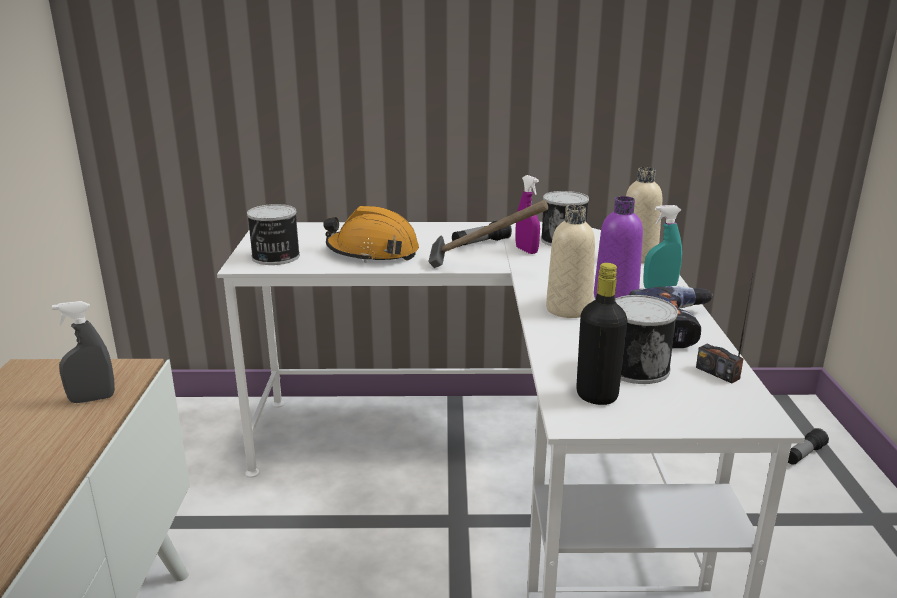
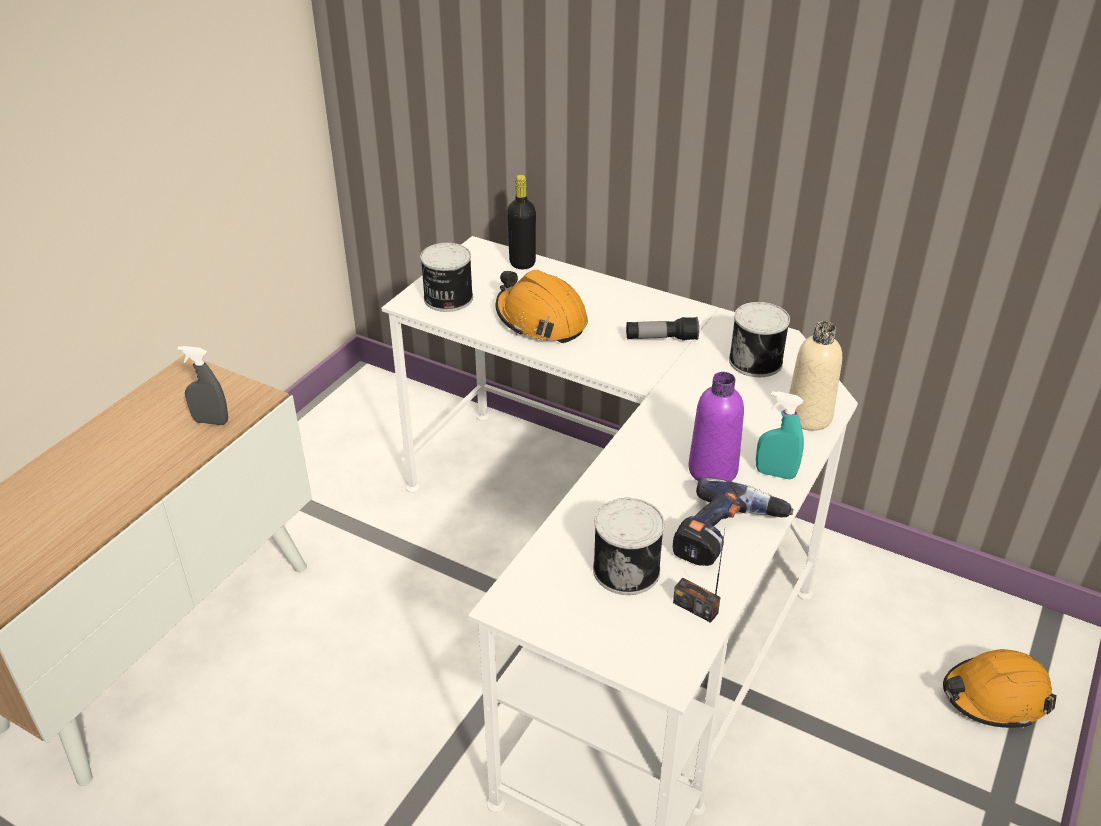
camera: 30 degrees right, 15 degrees up
hammer [428,200,548,268] -> none
purple spray bottle [516,175,540,254] -> none
beige bottle [546,205,595,318] -> none
black bottle [576,263,627,405] -> black bottle moved to [507,175,536,269]
radio [696,274,753,383] -> radio turned 45 degrees counterclockwise [673,530,725,623]
flashlight [788,428,829,465] -> orange hard hat [943,649,1057,729]

